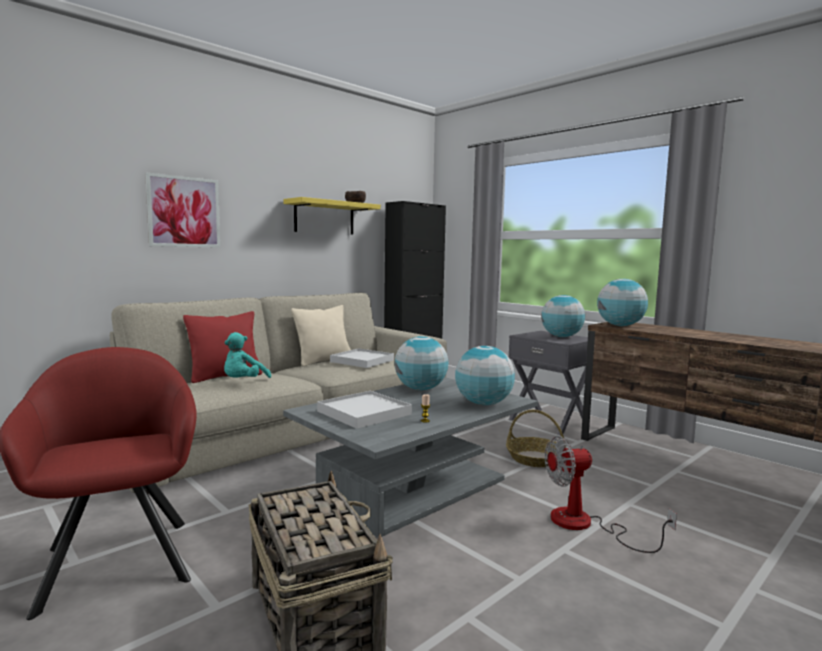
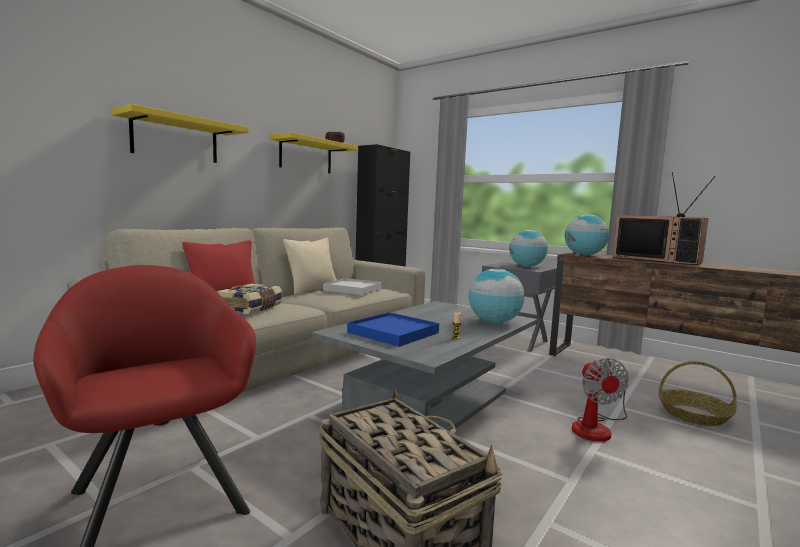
camera: 10 degrees left, 0 degrees up
picture [145,173,220,248] -> yellow shelf [112,104,249,163]
turquoise plush toy [224,332,271,378] -> book [217,284,282,315]
white tray [317,391,412,429] -> blue tray [347,312,439,347]
globe [395,336,448,390] -> none
basket [506,410,564,467] -> basket moved to [659,361,737,426]
fan [545,436,677,553] -> fan turned 75 degrees counterclockwise [572,358,629,442]
none -> television [613,172,715,265]

